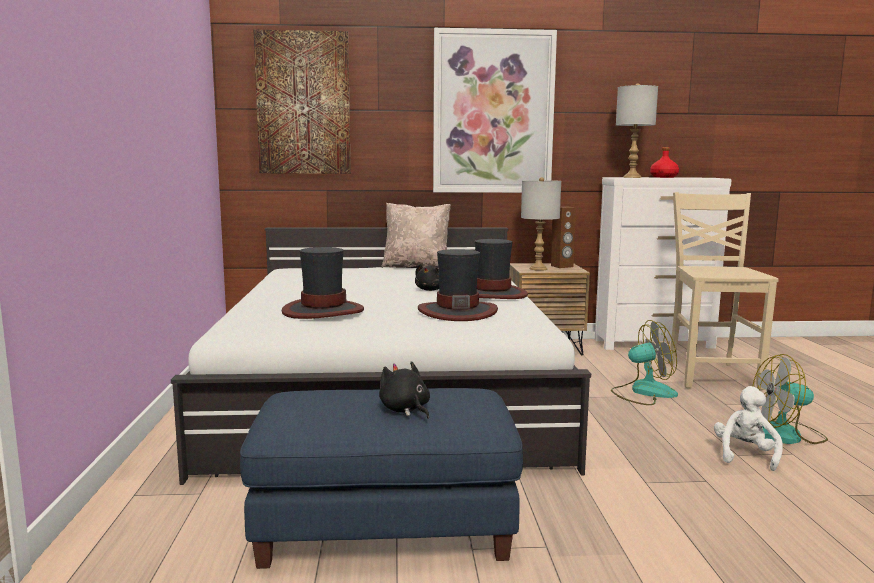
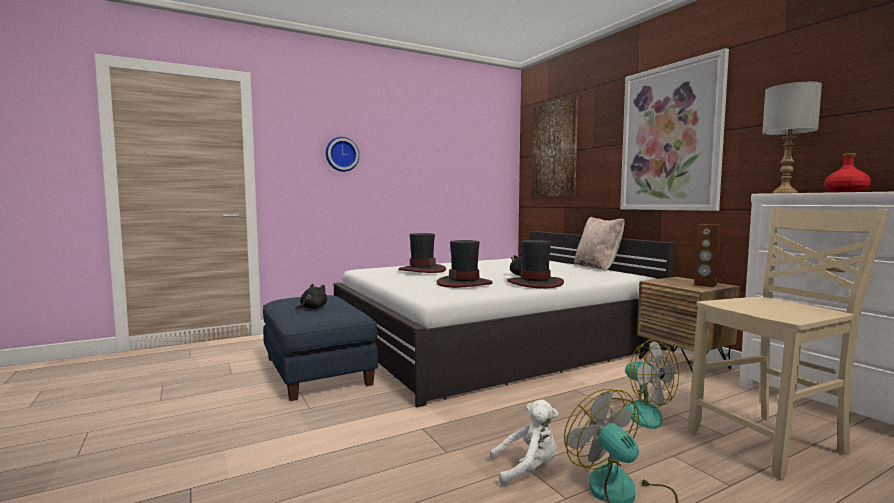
camera: 65 degrees right, 5 degrees down
grey table lamp [521,177,561,271] -> none
none -> wall clock [326,137,359,172]

